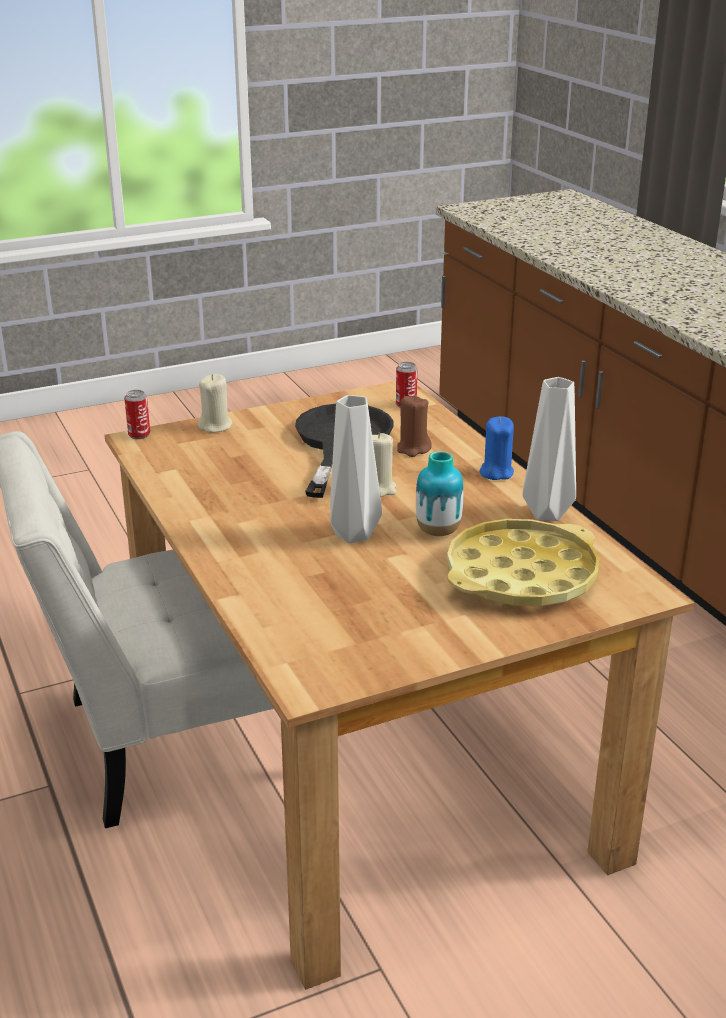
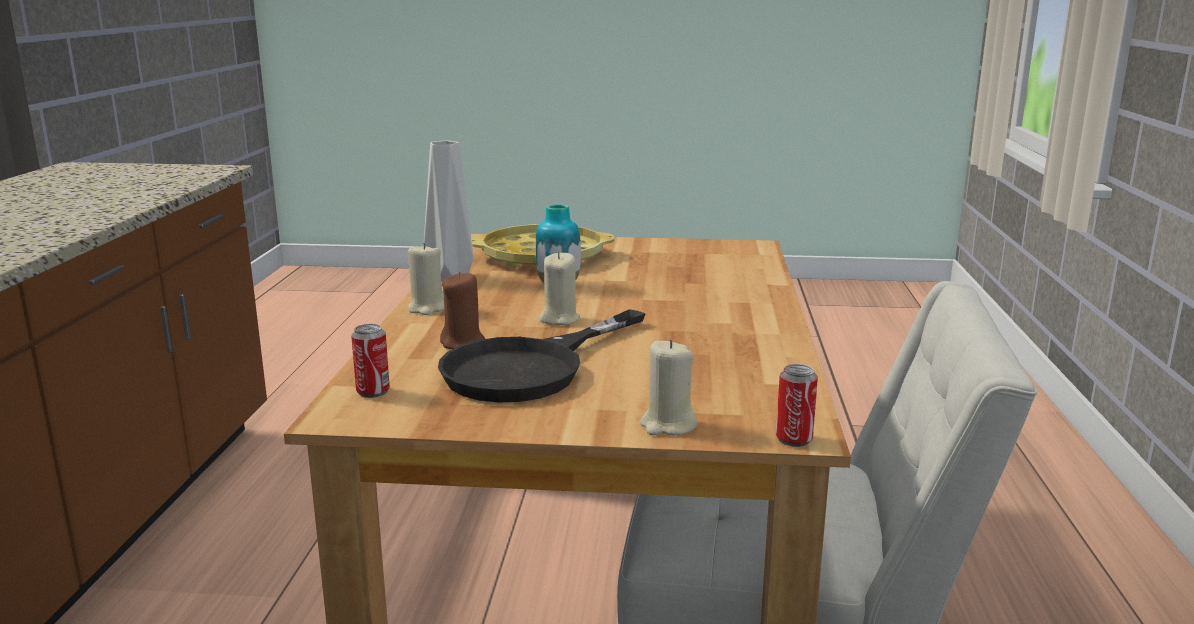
camera: 150 degrees left, 10 degrees down
grey vase [330,395,382,543] -> none
blue candle [479,416,514,480] -> beige candle [408,243,444,315]

